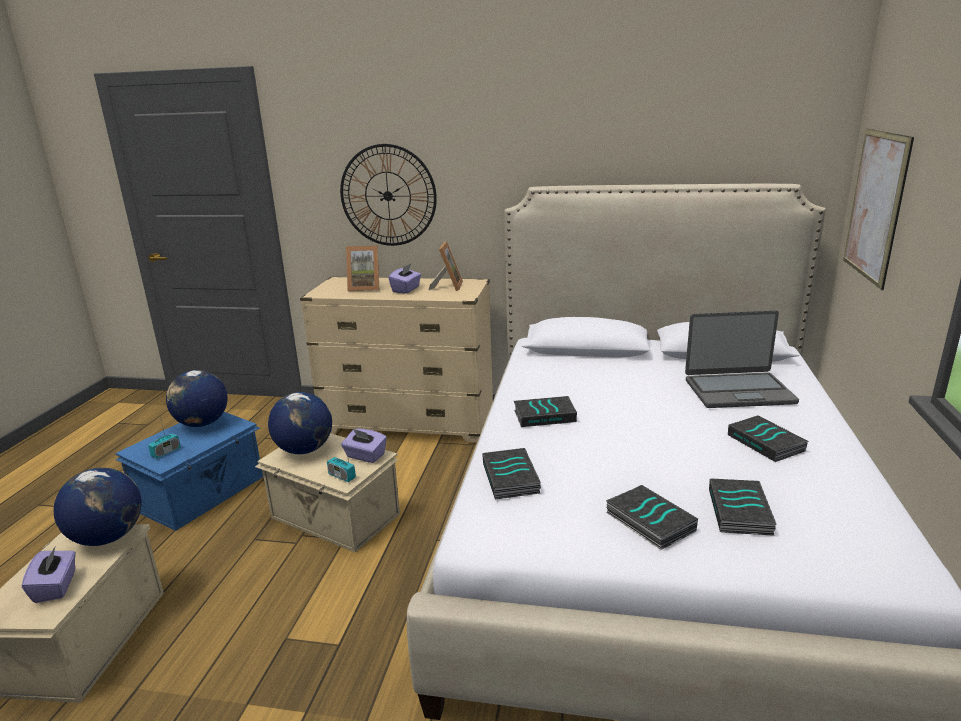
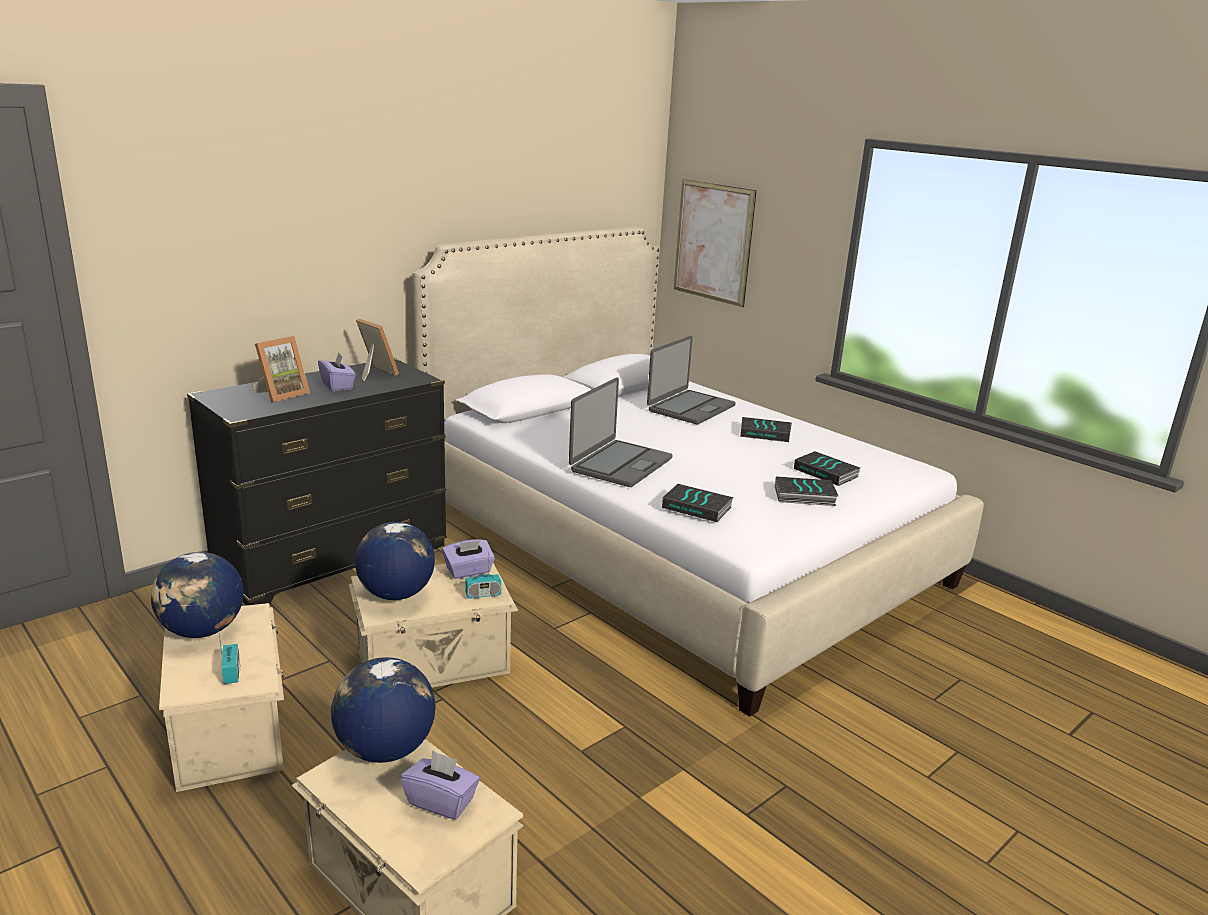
camera: 55 degrees left, 0 degrees up
blue storage box [115,412,263,531] -> beige storage box [159,603,284,792]
beige dresser [300,277,493,442] -> black dresser [187,358,447,606]
wall clock [340,144,437,246] -> none
book [514,396,577,427] -> laptop [569,377,672,487]

